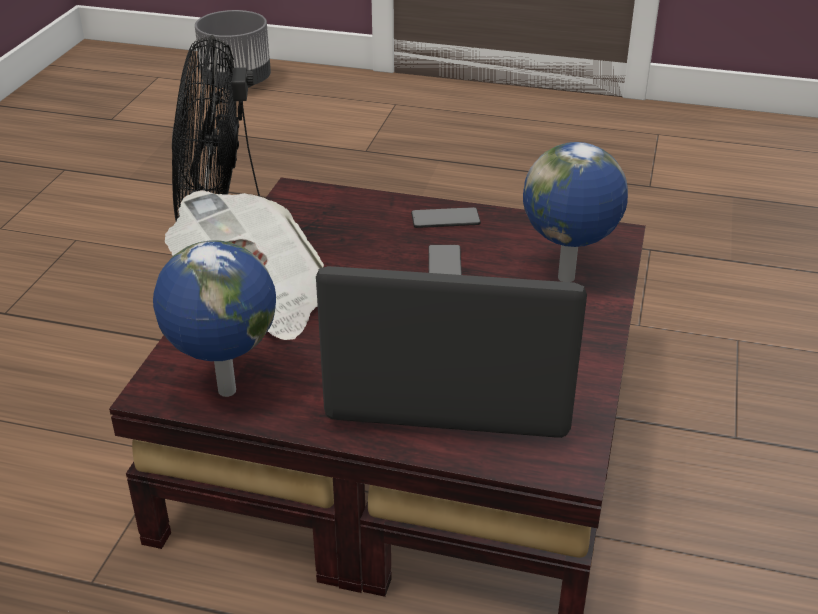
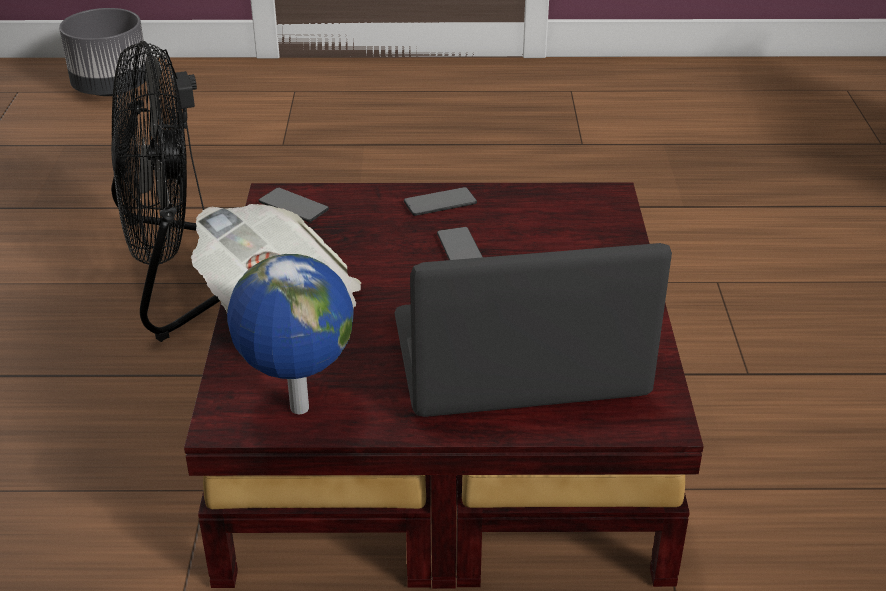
camera: 15 degrees left, 0 degrees up
globe [523,142,628,282] -> none
none -> phone [259,188,329,222]

